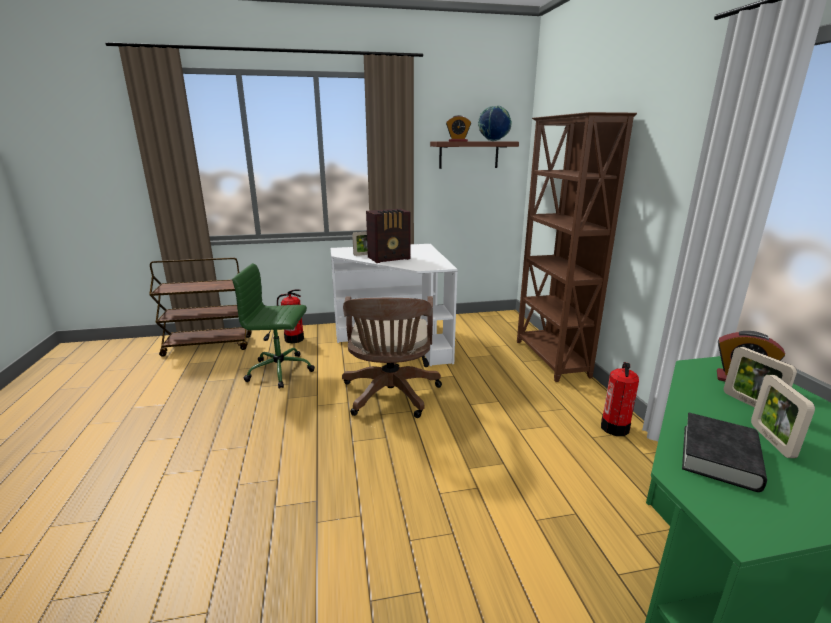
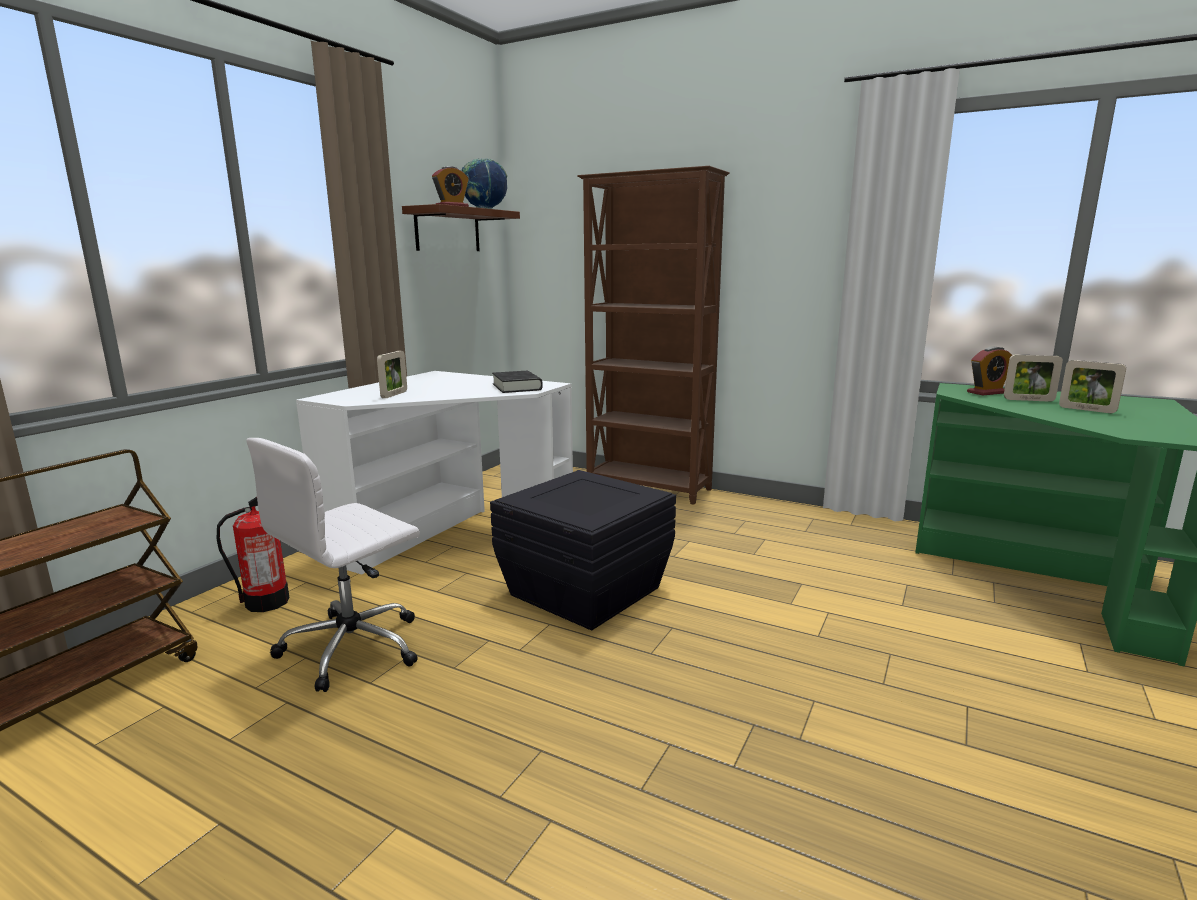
camera: 50 degrees left, 5 degrees down
green office chair [232,263,315,389] -> white office chair [246,438,420,692]
brown office chair [342,296,442,418] -> black storage box [490,470,676,630]
radio [366,209,411,263] -> none
fire extinguisher [601,362,639,436] -> none
black book [682,413,767,492] -> black book moved to [492,371,543,393]

